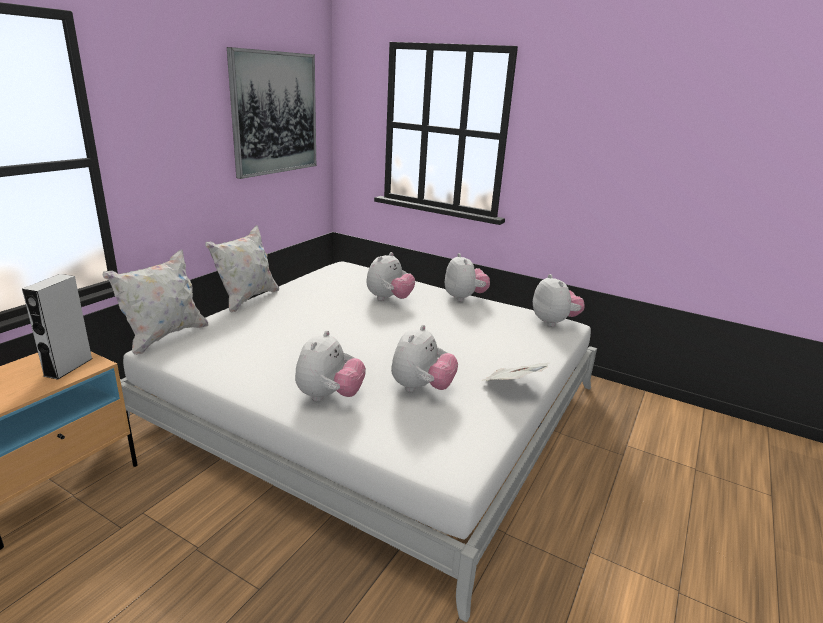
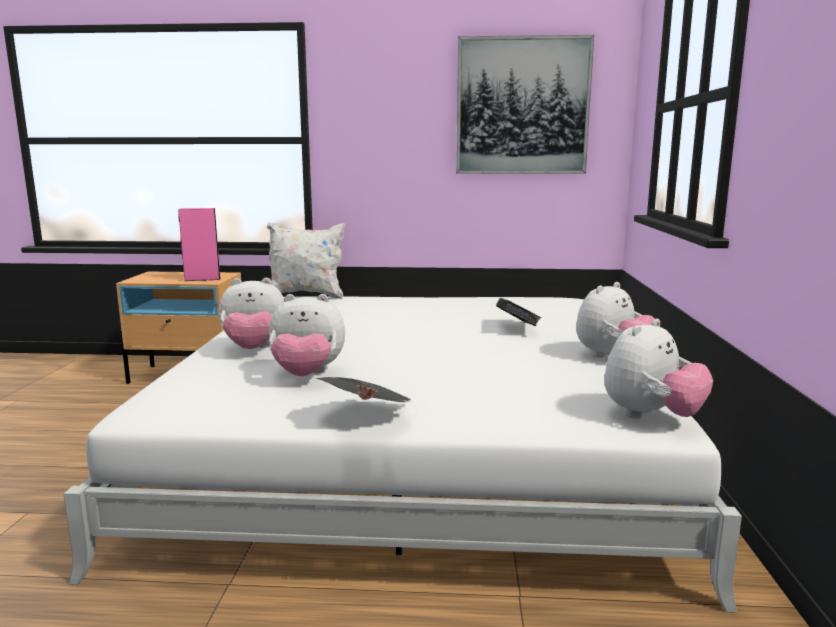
camera: 65 degrees right, 10 degrees down
grey speaker [22,274,93,380] -> pink speaker [178,208,221,281]
white pillow [205,225,279,312] -> none
plush toy [367,252,415,300] -> book [496,298,541,326]

